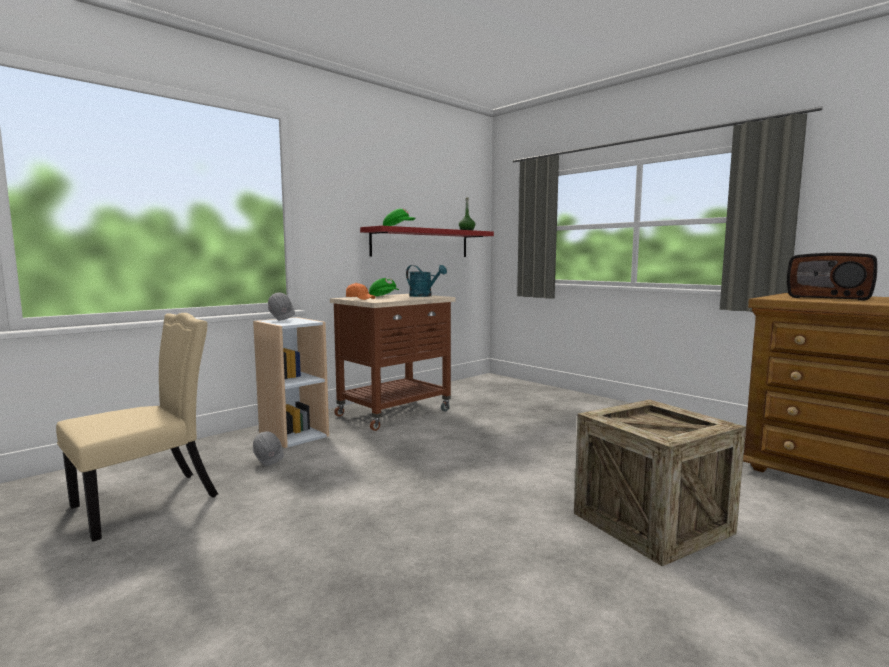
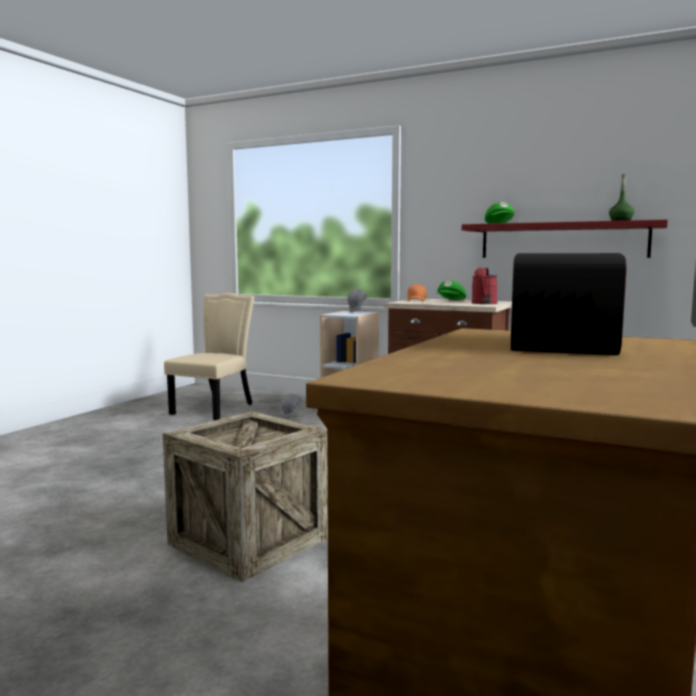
camera: 70 degrees right, 0 degrees up
beige chair [56,313,218,542] -> beige chair turned 90 degrees counterclockwise [164,293,255,420]
turquoise watering can [406,265,447,297] -> red watering can [472,268,497,304]

